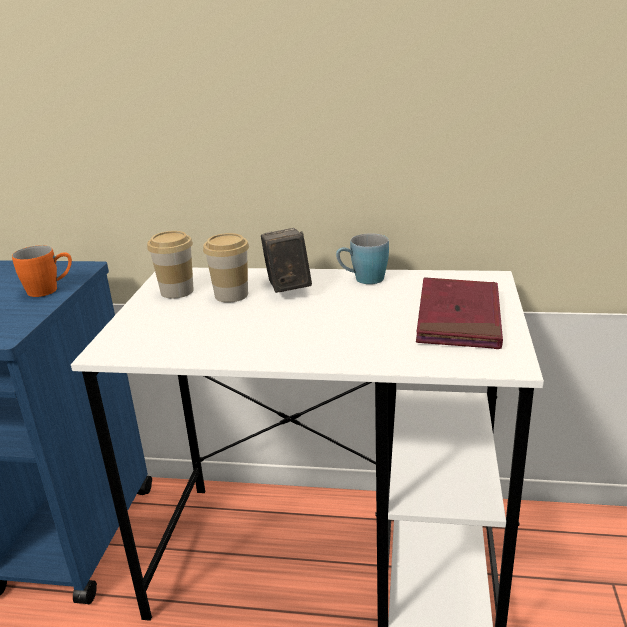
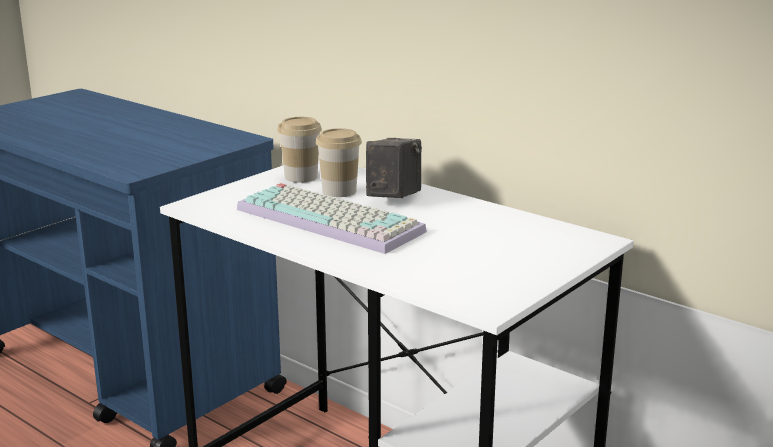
camera: 30 degrees right, 5 degrees down
orange mug [12,245,72,297] -> none
blue mug [336,233,389,284] -> none
red book [416,277,503,349] -> none
none -> keyboard [237,183,427,254]

